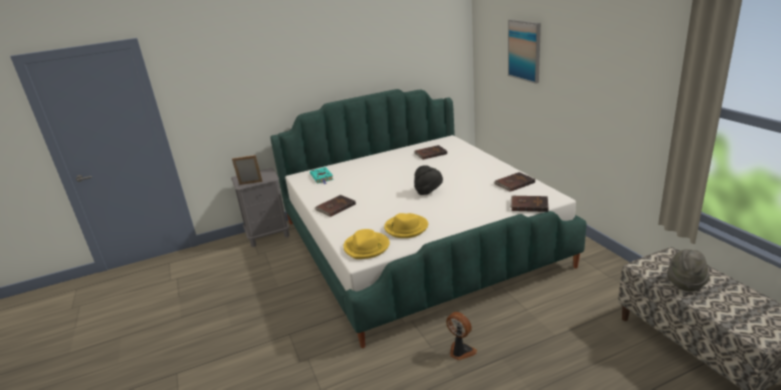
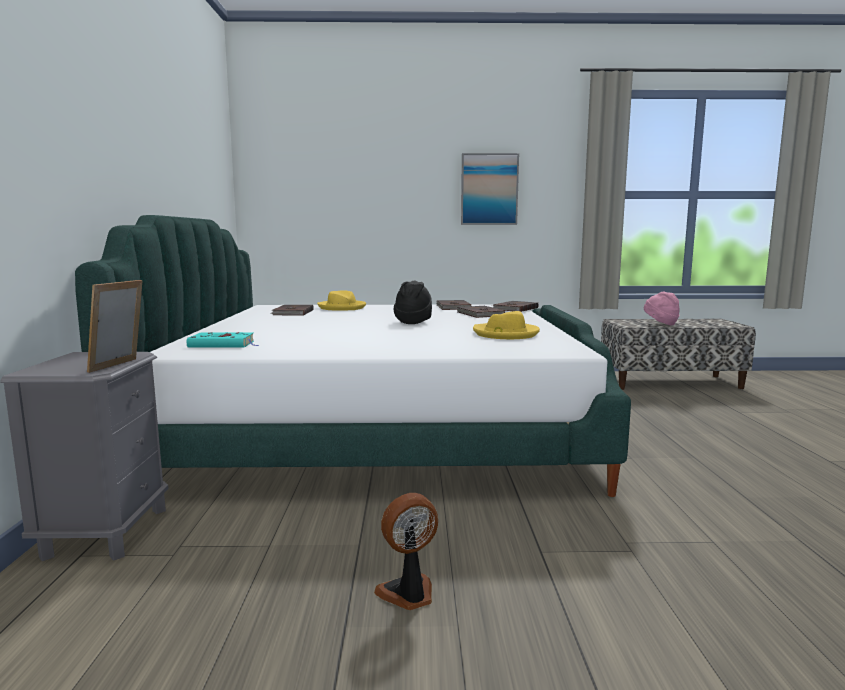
camera: 70 degrees left, 15 degrees down
brown book [314,195,356,217] -> brown book moved to [457,306,505,318]
yellow hat [343,229,390,259] -> yellow hat moved to [317,290,366,311]
fan [446,312,477,360] -> fan moved to [374,493,438,610]
picture [508,19,541,84] -> picture moved to [461,153,519,225]
grey hat [667,249,710,291] -> pink hat [644,292,679,325]

